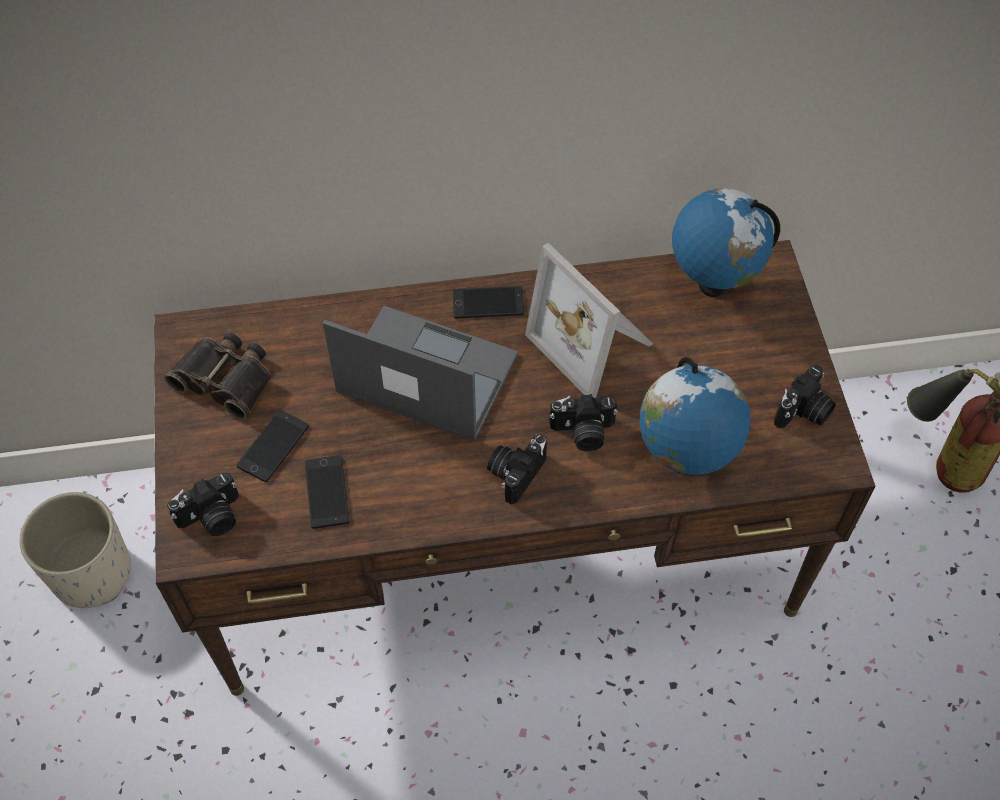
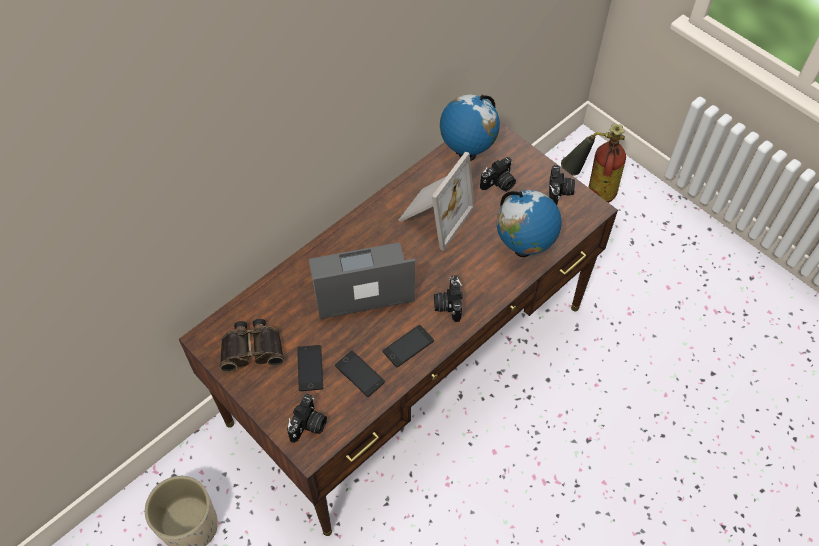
camera: 35 degrees left, 0 degrees up
phone [453,286,524,319] -> phone moved to [383,325,434,367]
picture frame [525,243,653,398] -> picture frame turned 75 degrees counterclockwise [398,152,475,251]
camera [549,394,618,451] -> camera moved to [480,157,516,192]

